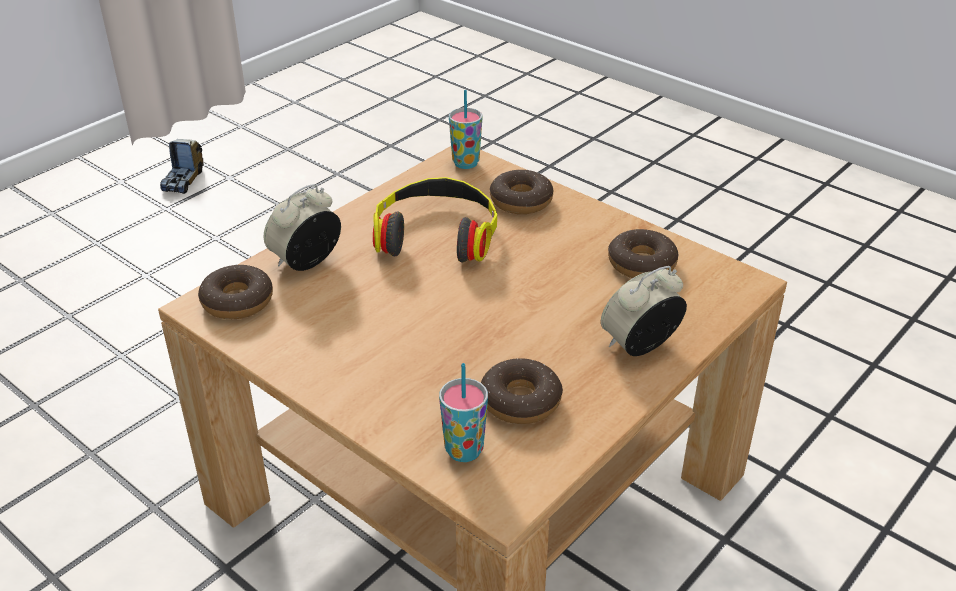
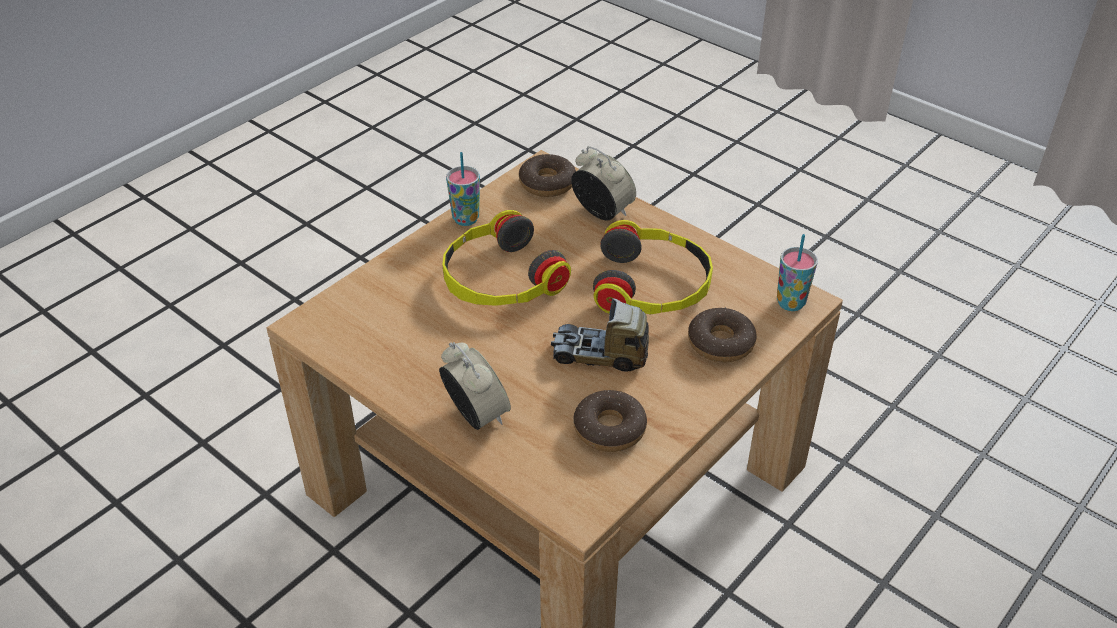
camera: 90 degrees right, 5 degrees up
toy truck [160,139,204,194] -> toy truck moved to [551,298,649,371]
cup [439,363,488,462] -> cup moved to [446,152,480,226]
donut [481,358,563,424] -> none
none -> headphones [442,210,571,306]

